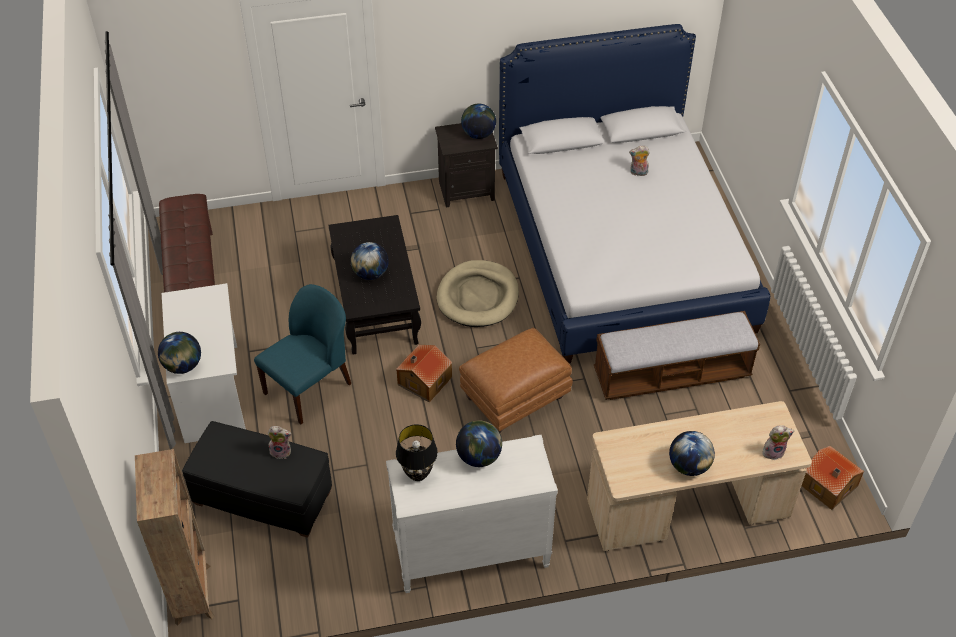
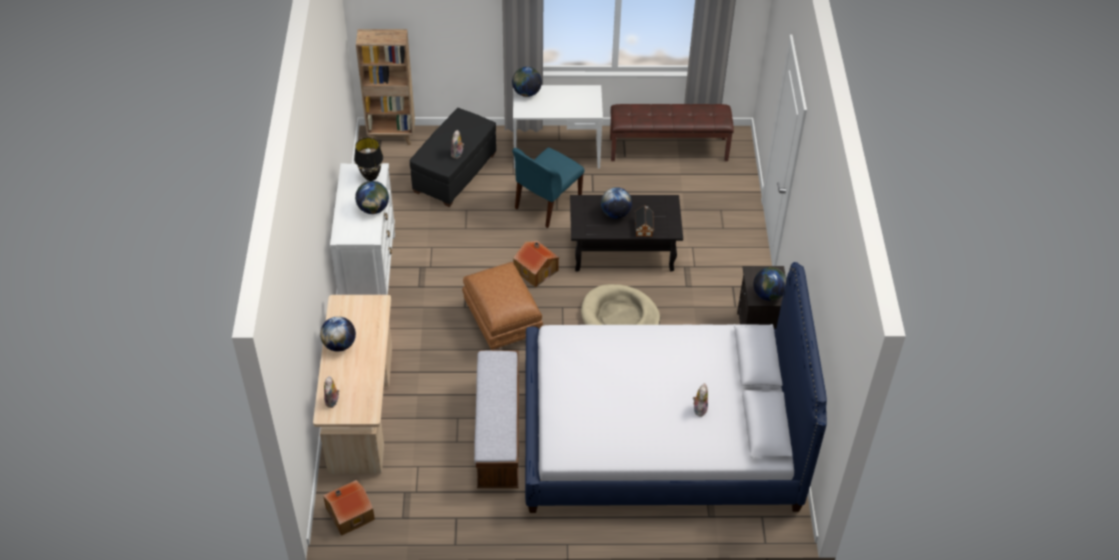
camera: 100 degrees right, 0 degrees up
blue chair [254,284,351,424] -> blue chair turned 75 degrees clockwise [512,148,584,228]
none -> toy house [635,205,654,237]

